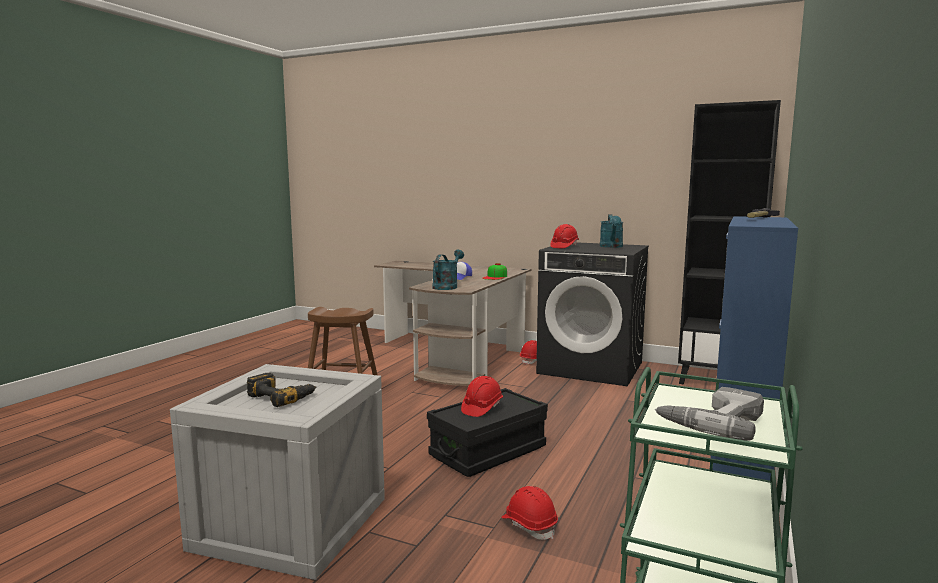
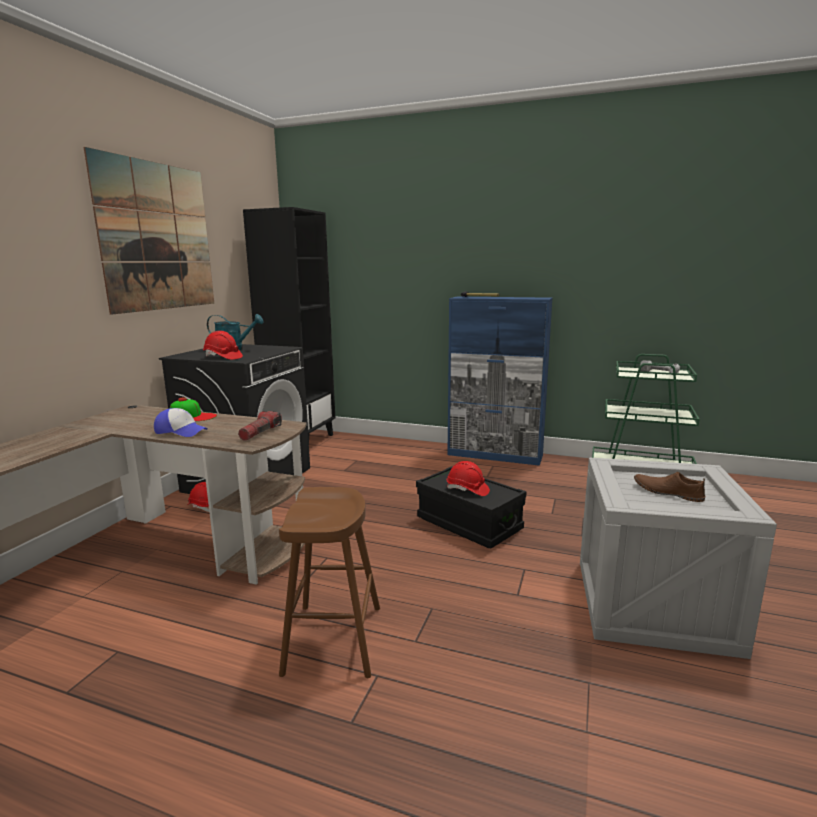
camera: 95 degrees left, 5 degrees up
power drill [246,373,317,407] -> brown shoe [634,472,705,502]
turquoise watering can [432,250,464,290] -> flashlight [238,411,282,441]
red hard hat [501,486,558,540] -> none
none -> picture [84,147,214,315]

